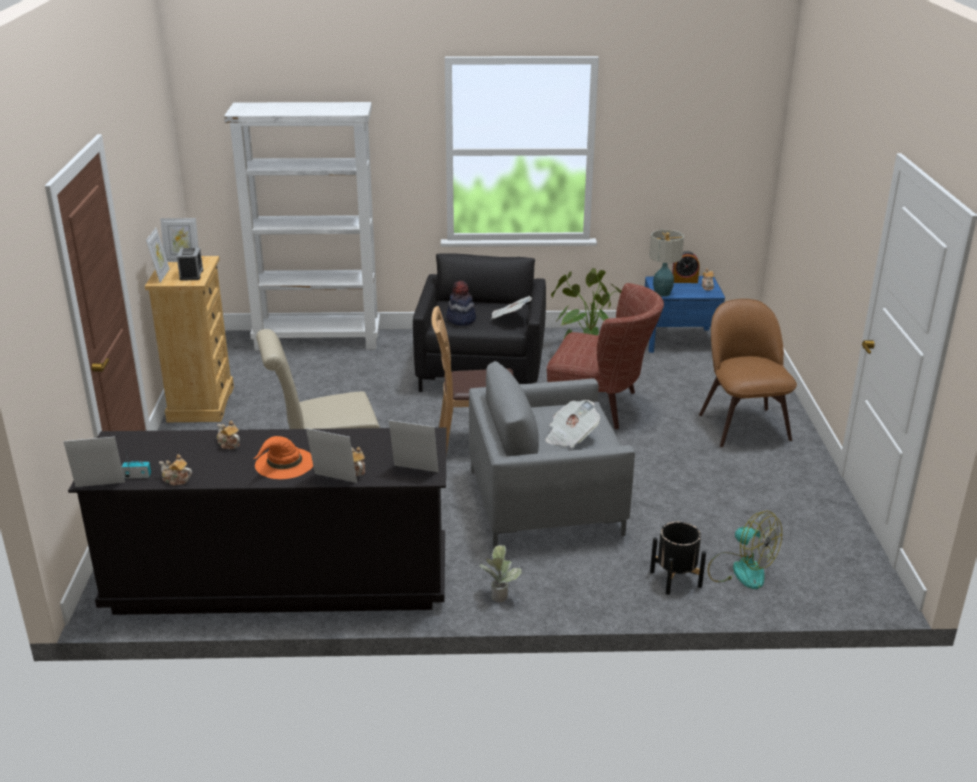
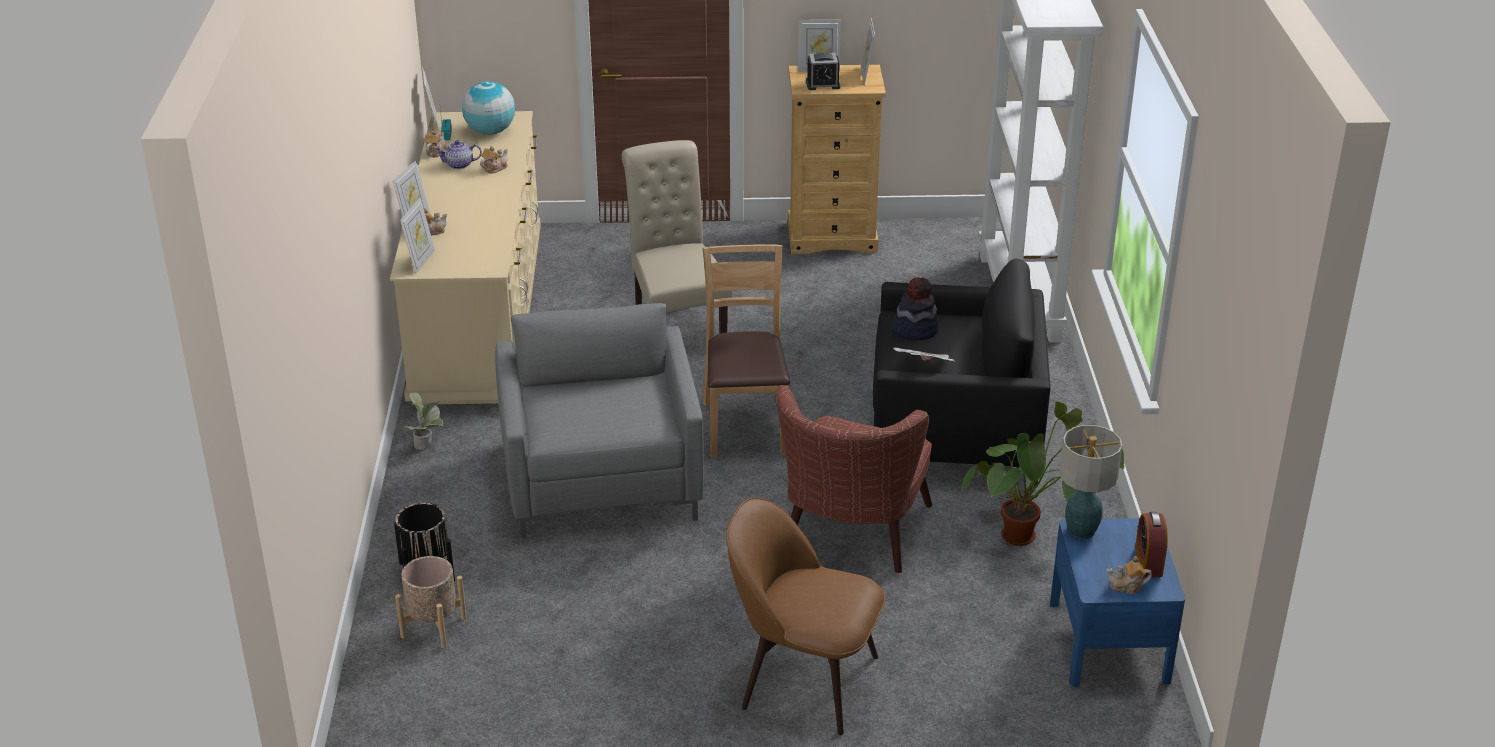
camera: 90 degrees right, 5 degrees up
black dresser [68,427,447,615] -> beige dresser [390,111,541,405]
orange hat [253,436,313,479] -> none
newspaper [546,400,600,448] -> none
brown chair [699,299,797,447] -> brown chair turned 150 degrees counterclockwise [726,497,885,735]
fan [708,511,782,589] -> beige planter [395,556,467,648]
none -> teapot [435,140,482,169]
none -> globe [462,81,515,135]

